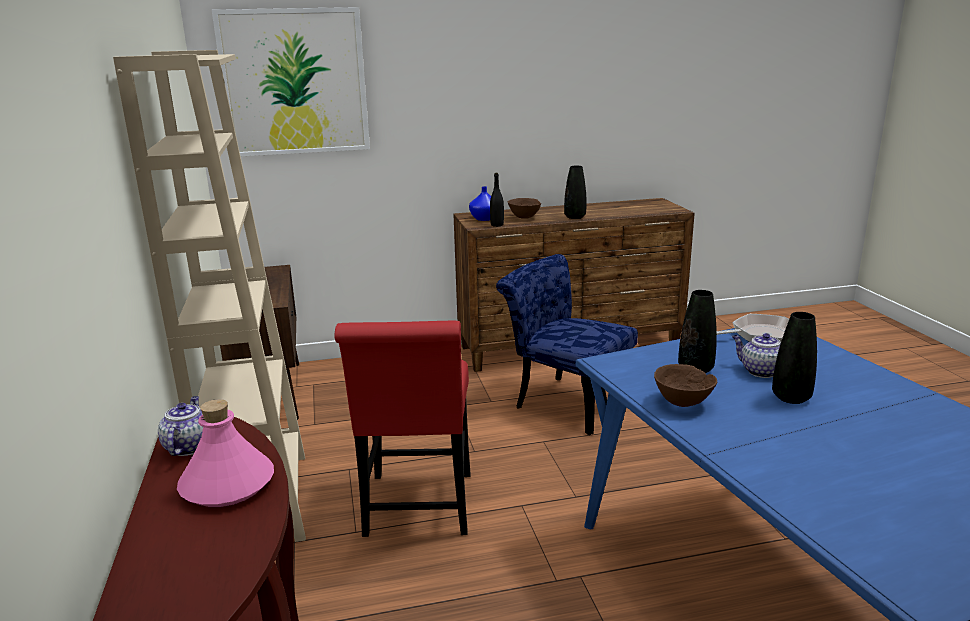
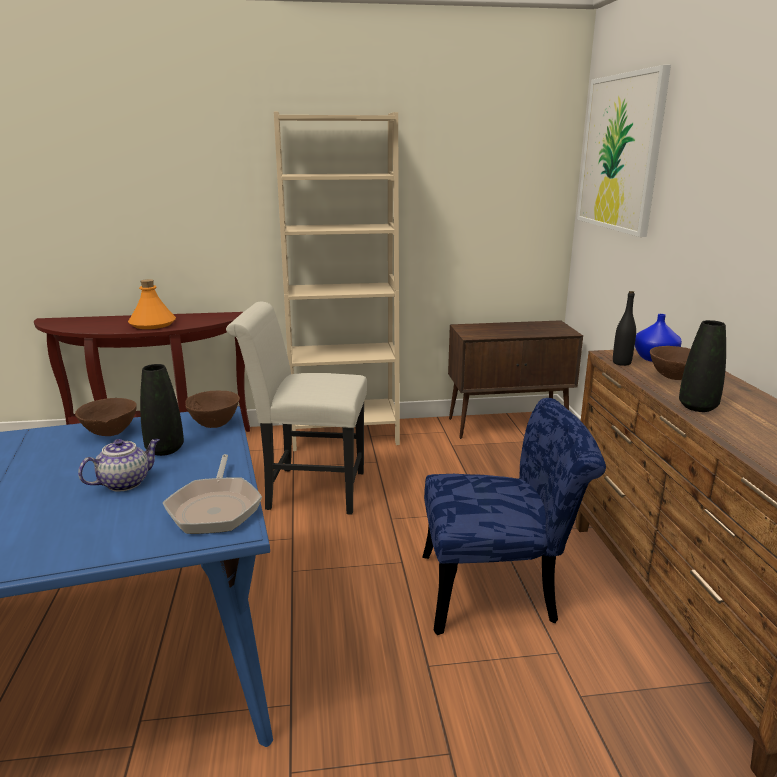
camera: 95 degrees right, 0 degrees up
teapot [158,396,203,456] -> none
pink bottle [177,399,274,507] -> orange bottle [128,279,176,329]
red chair [334,320,471,537] -> white chair [226,302,367,515]
blue chair [496,254,638,435] -> blue chair turned 45 degrees clockwise [422,398,606,635]
black vase [772,312,817,404] -> none
none -> brown bowl [185,391,240,428]

